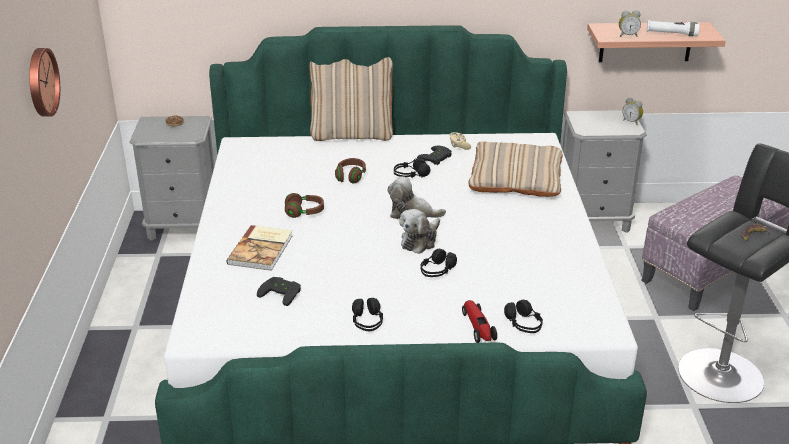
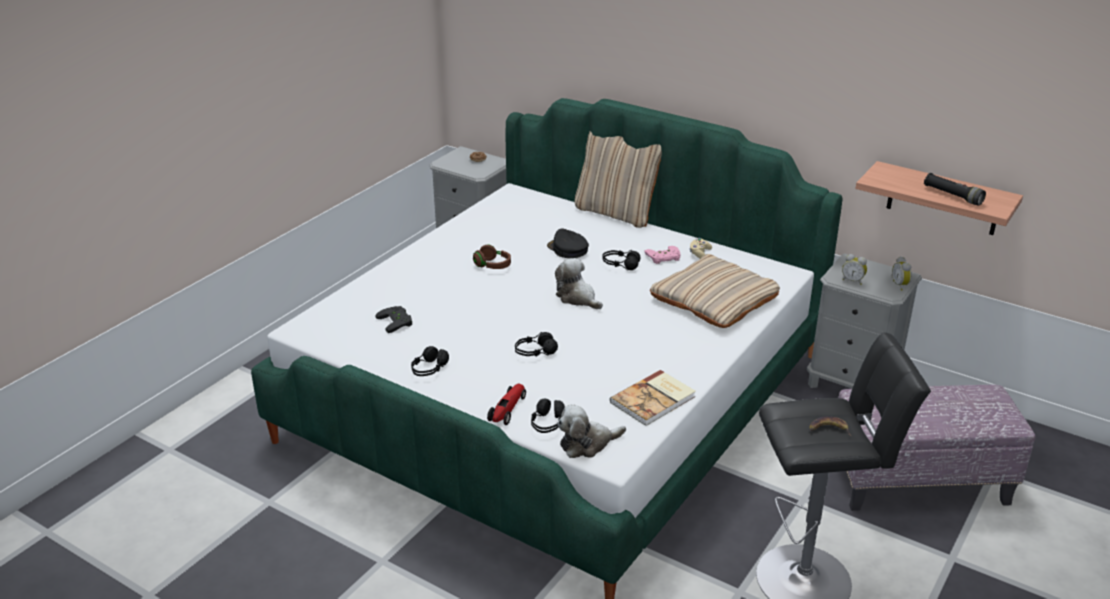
camera: 35 degrees right, 0 degrees up
wall clock [29,48,60,117] -> none
book [227,225,292,271] -> book moved to [610,370,696,426]
brown headphones [335,158,366,184] -> black cap [547,228,589,258]
plush toy [399,209,440,254] -> plush toy moved to [557,404,626,458]
black game controller [417,146,452,165] -> pink game controller [645,246,680,264]
alarm clock [619,10,641,37] -> alarm clock moved to [842,254,867,285]
white flashlight [647,20,700,36] -> black flashlight [924,173,986,206]

